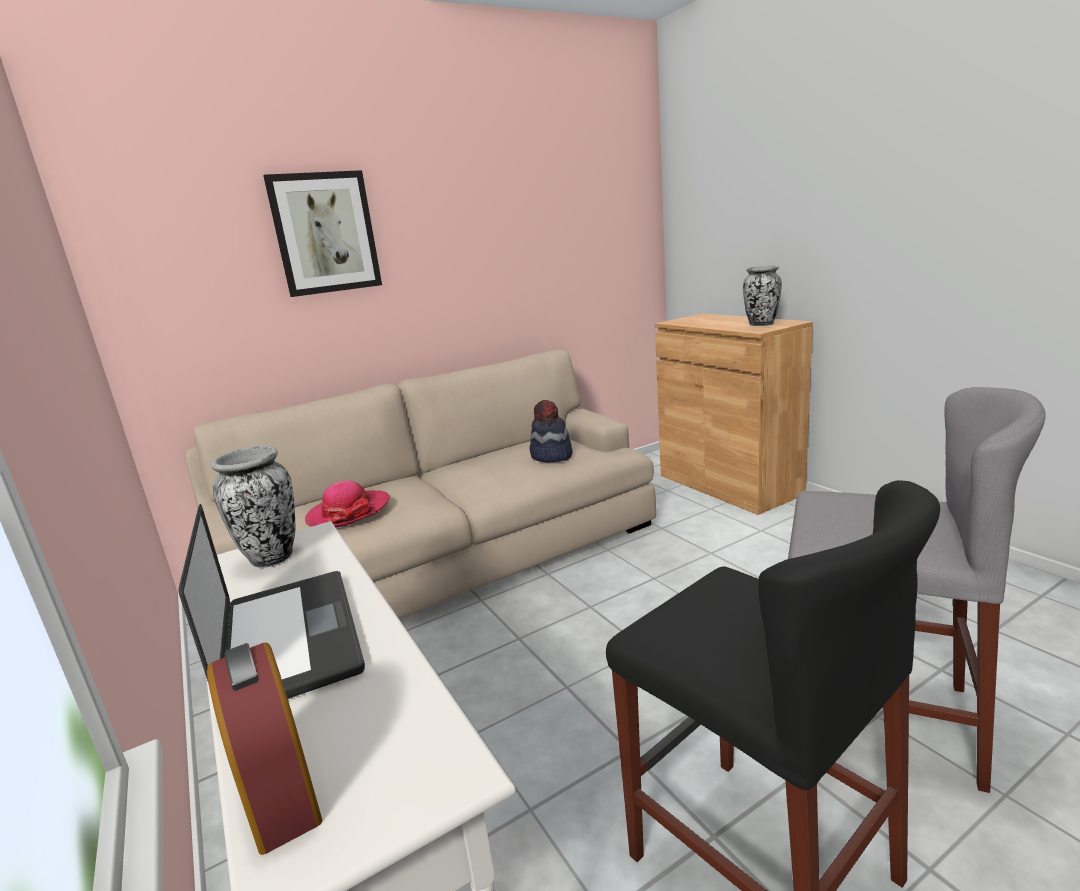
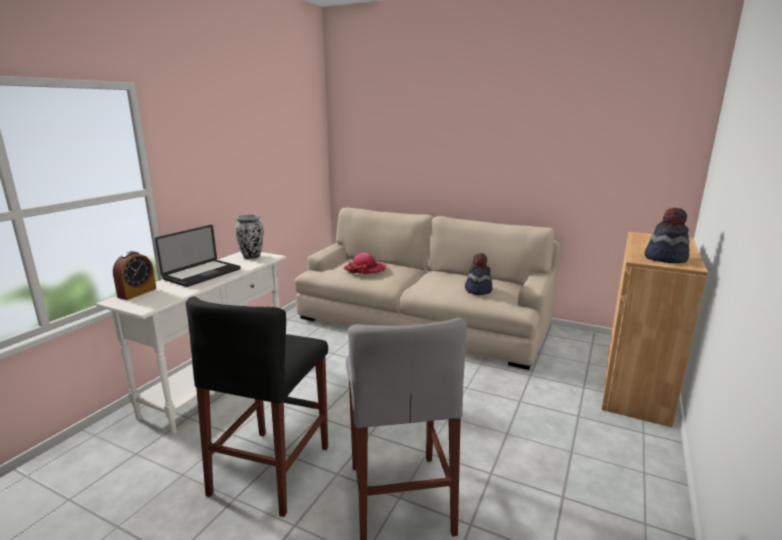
camera: 55 degrees right, 0 degrees up
picture [263,170,382,297] -> none
vase [743,265,782,326] -> hat [644,208,689,263]

